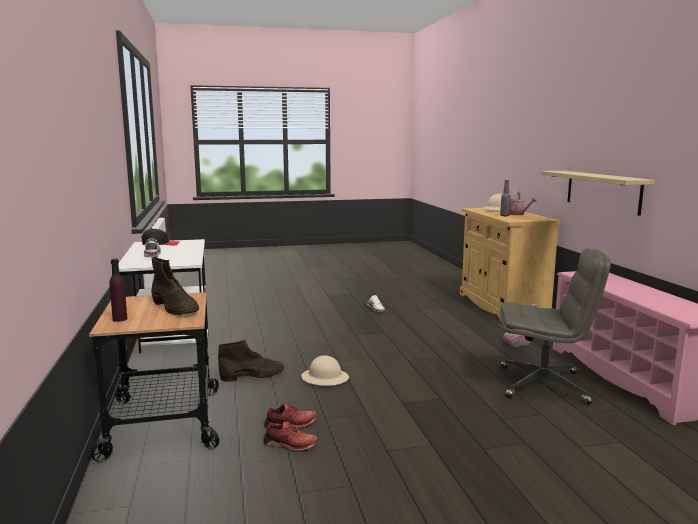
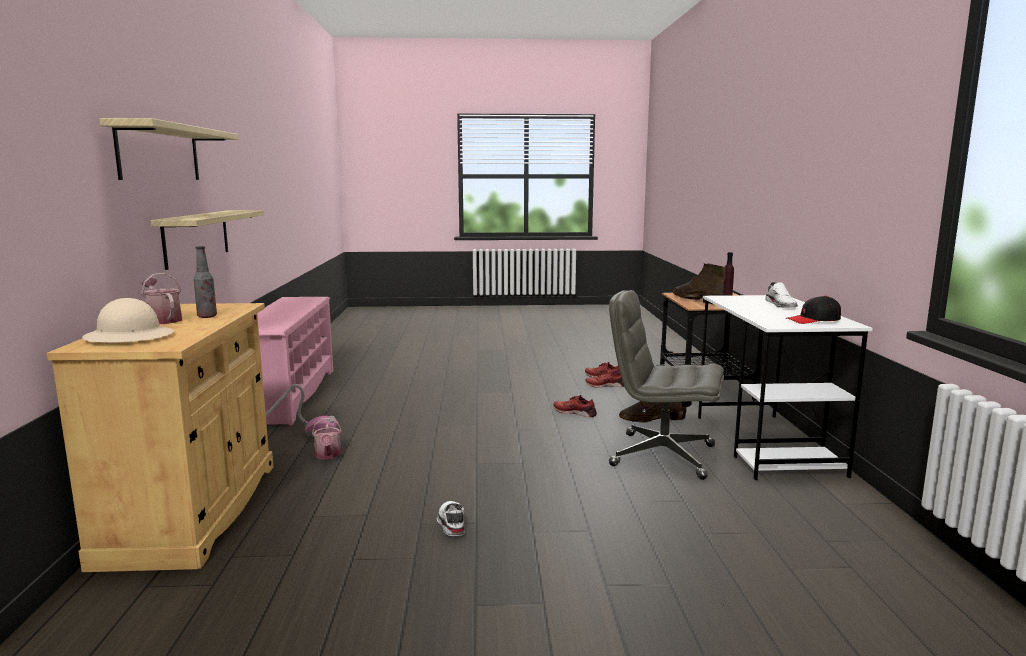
camera: 170 degrees left, 0 degrees up
beige hard hat [301,355,349,386] -> red shoe [553,395,597,417]
grey office chair [500,248,611,404] -> grey office chair moved to [609,290,724,480]
none -> shelf [99,118,239,180]
none -> watering can [312,418,342,459]

